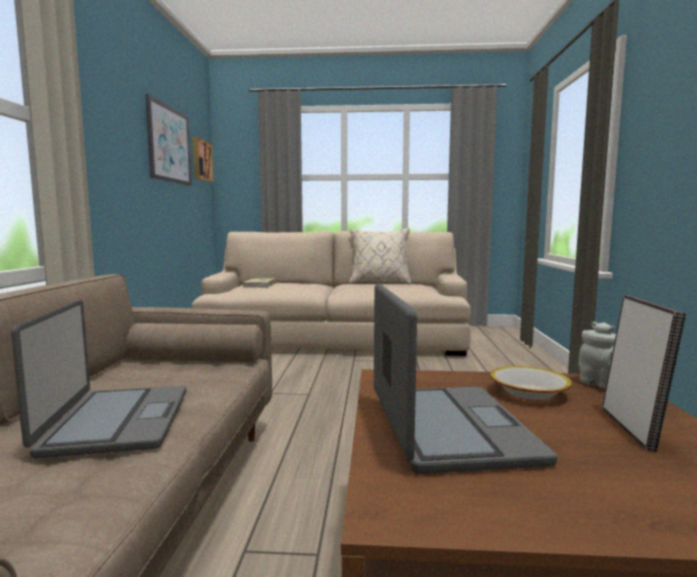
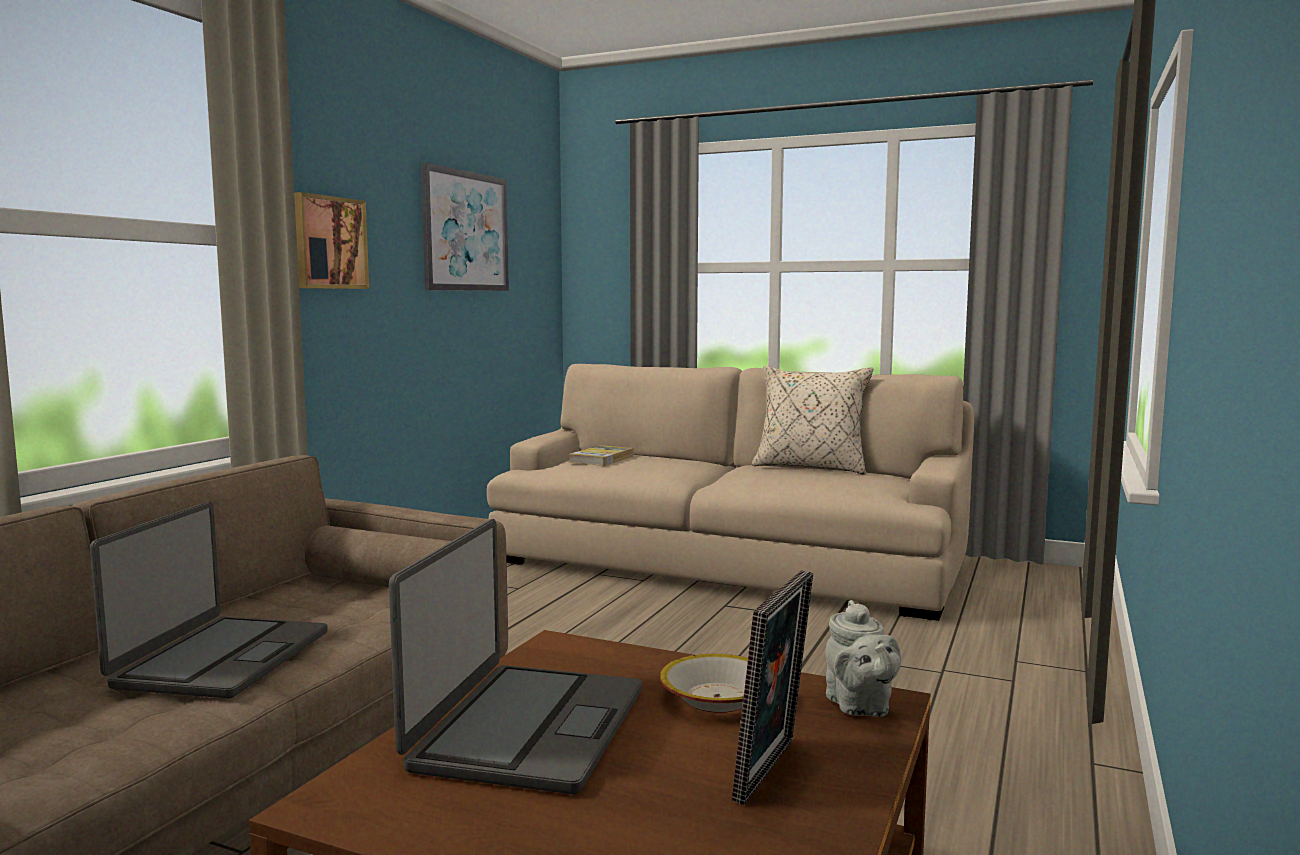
camera: 20 degrees right, 0 degrees up
picture [193,137,214,182] -> picture moved to [294,192,369,289]

